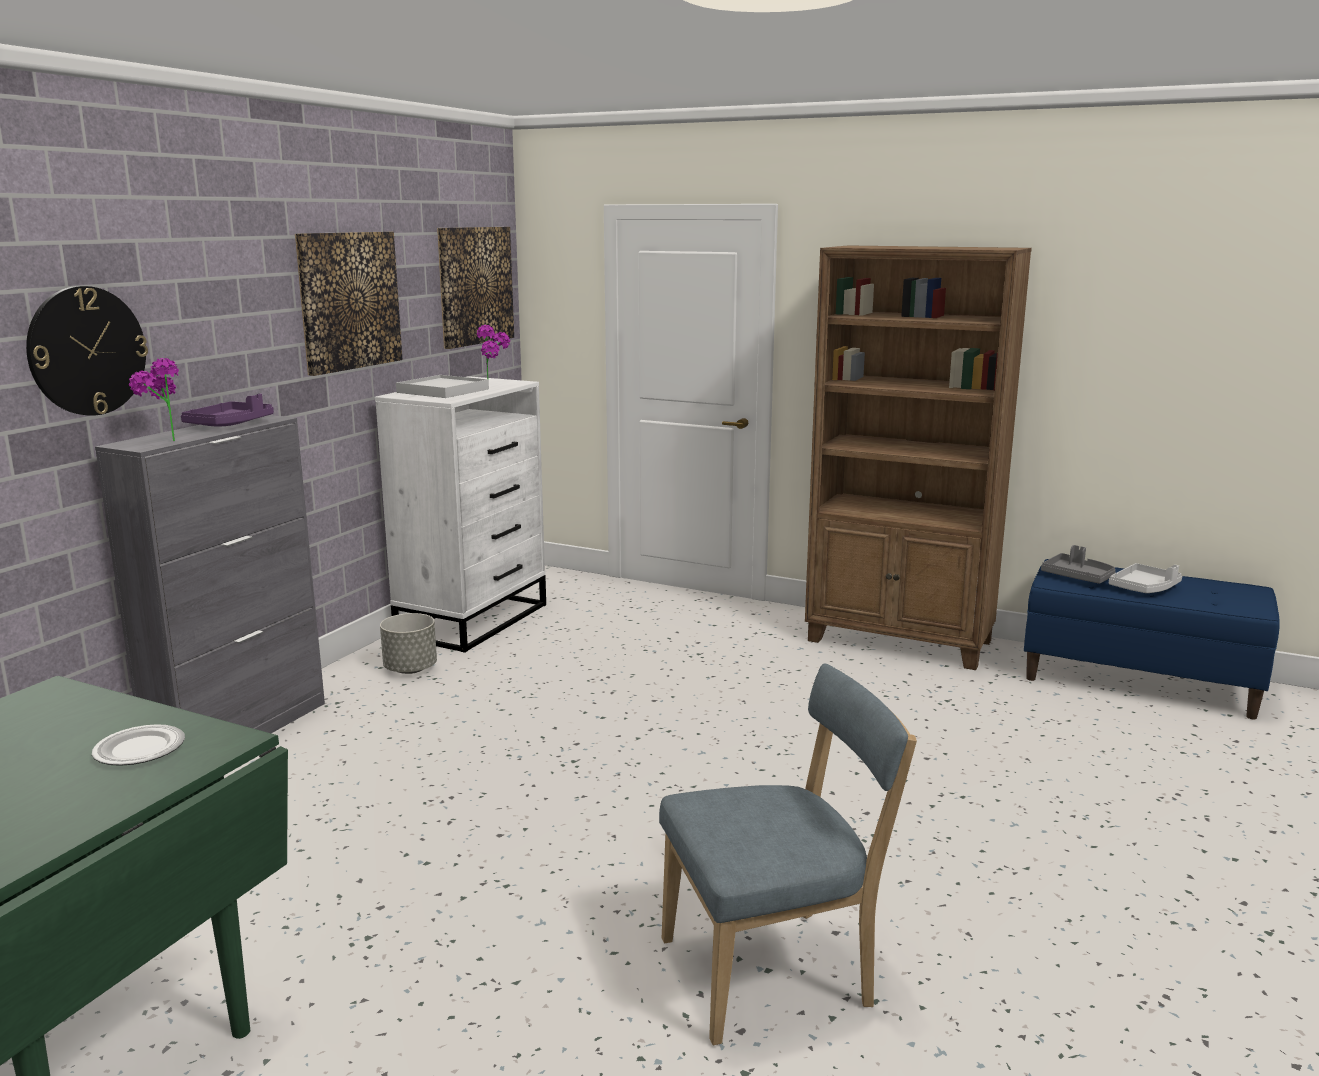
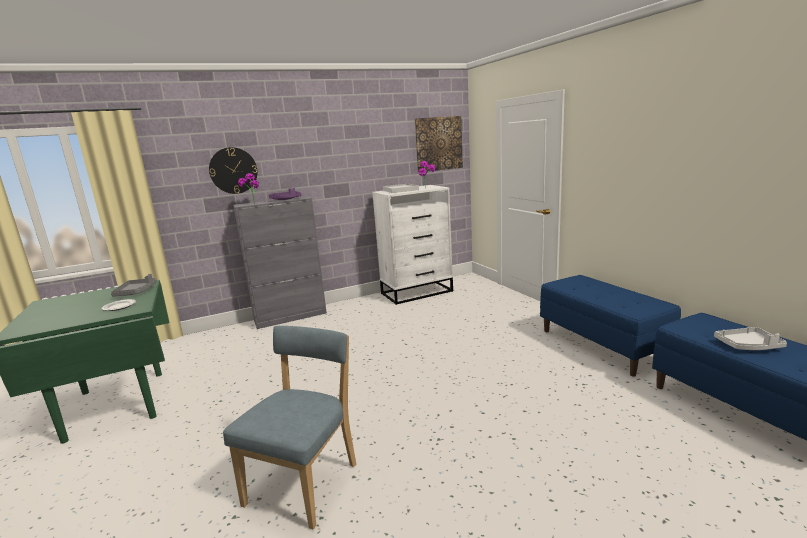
camera: 40 degrees right, 0 degrees up
picture [295,232,402,376] -> none
grey planter [380,613,437,674] -> none
blue chair [659,664,917,1045] -> blue chair turned 90 degrees counterclockwise [223,326,356,530]
brown bookcase [805,246,1032,670] -> blue bench [540,275,681,376]
grey tray [1041,545,1116,584] -> grey tray moved to [111,274,157,296]

